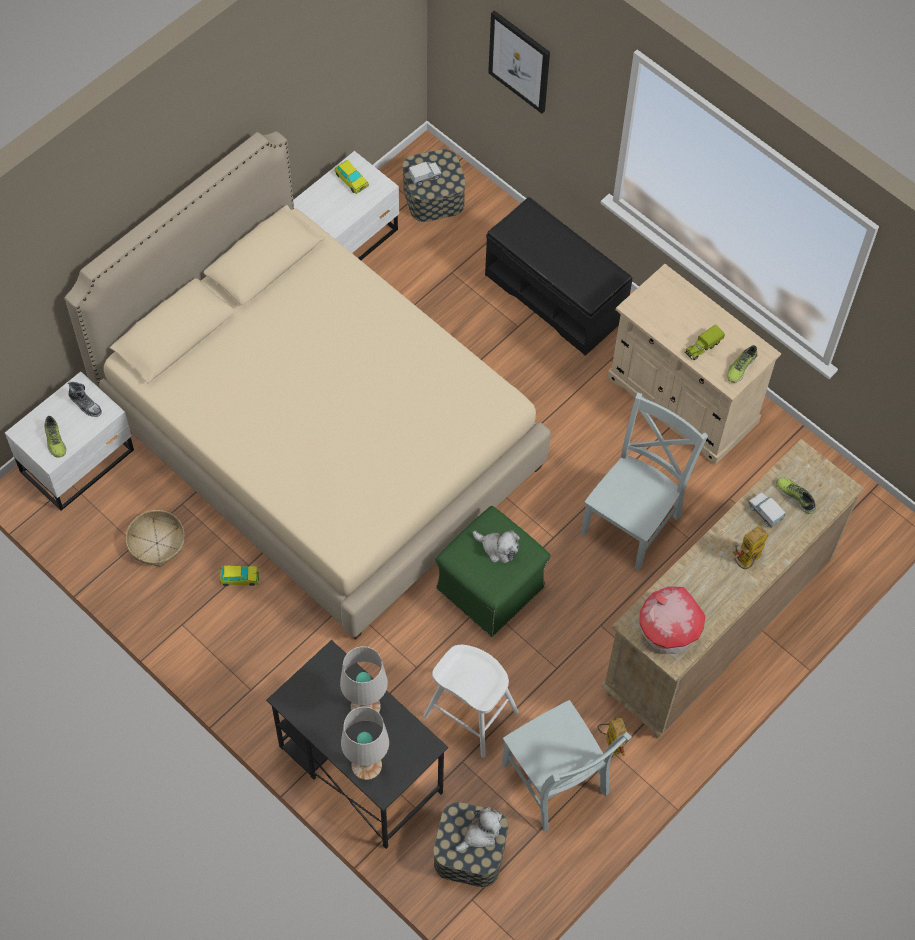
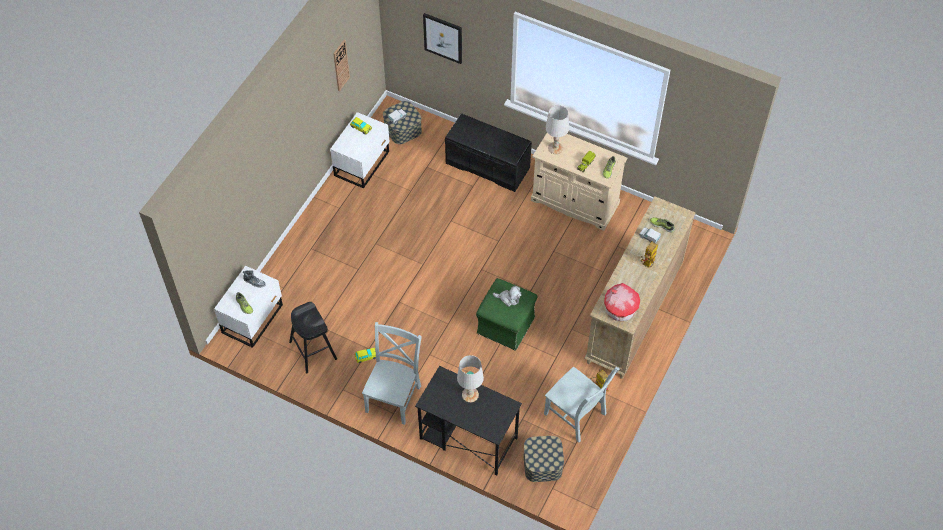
camera: 15 degrees left, 5 degrees down
beige bed [65,131,551,639] -> none
basket [126,510,185,567] -> black stool [289,302,337,373]
white table lamp [341,707,389,780] -> white table lamp moved to [546,105,569,154]
white stool [424,645,519,758] -> none
plush toy [455,807,502,852] -> none
grey chair [581,393,708,570] -> grey chair moved to [362,322,422,425]
none -> wall clock [333,40,350,91]

